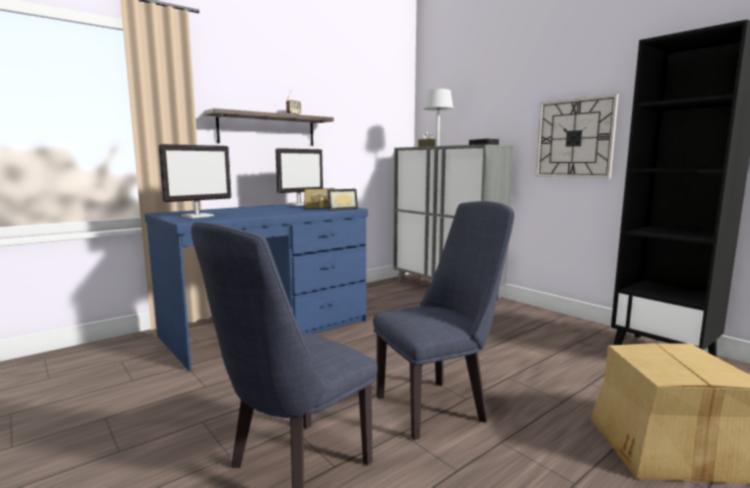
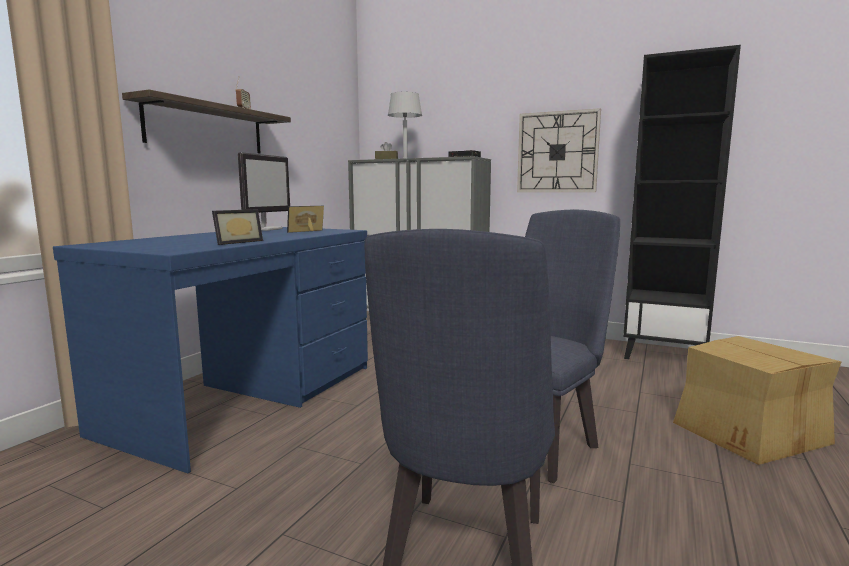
camera: 25 degrees left, 0 degrees up
monitor [158,144,231,219] -> none
picture frame [327,189,358,210] -> picture frame moved to [212,209,263,245]

